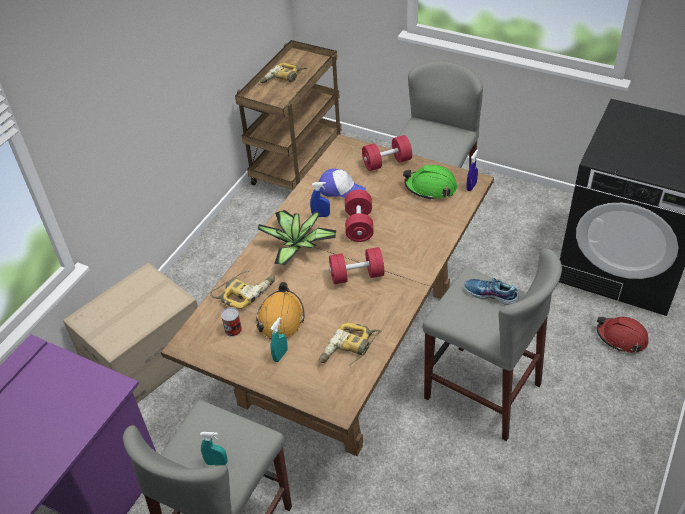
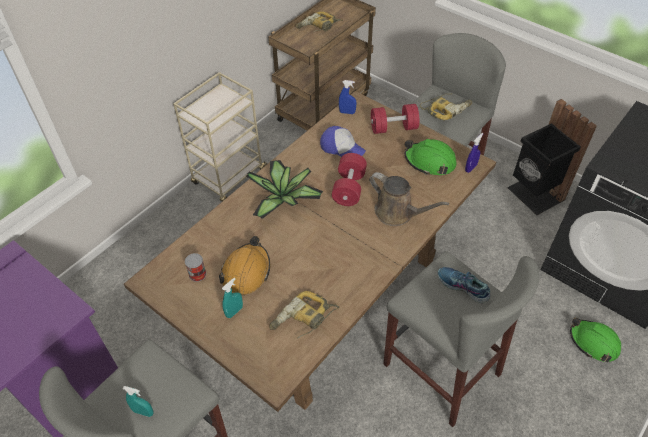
camera: 10 degrees right, 5 degrees up
cardboard box [63,263,198,403] -> none
power drill [210,270,275,309] -> power drill moved to [419,93,472,120]
blue spray bottle [310,182,330,217] -> blue spray bottle moved to [339,80,356,114]
red dumbbell [329,247,384,284] -> none
red hard hat [597,317,649,353] -> green hard hat [570,318,621,362]
none -> beige cart [173,72,267,201]
none -> brown watering can [369,172,449,226]
none -> black trash can [507,99,597,215]

